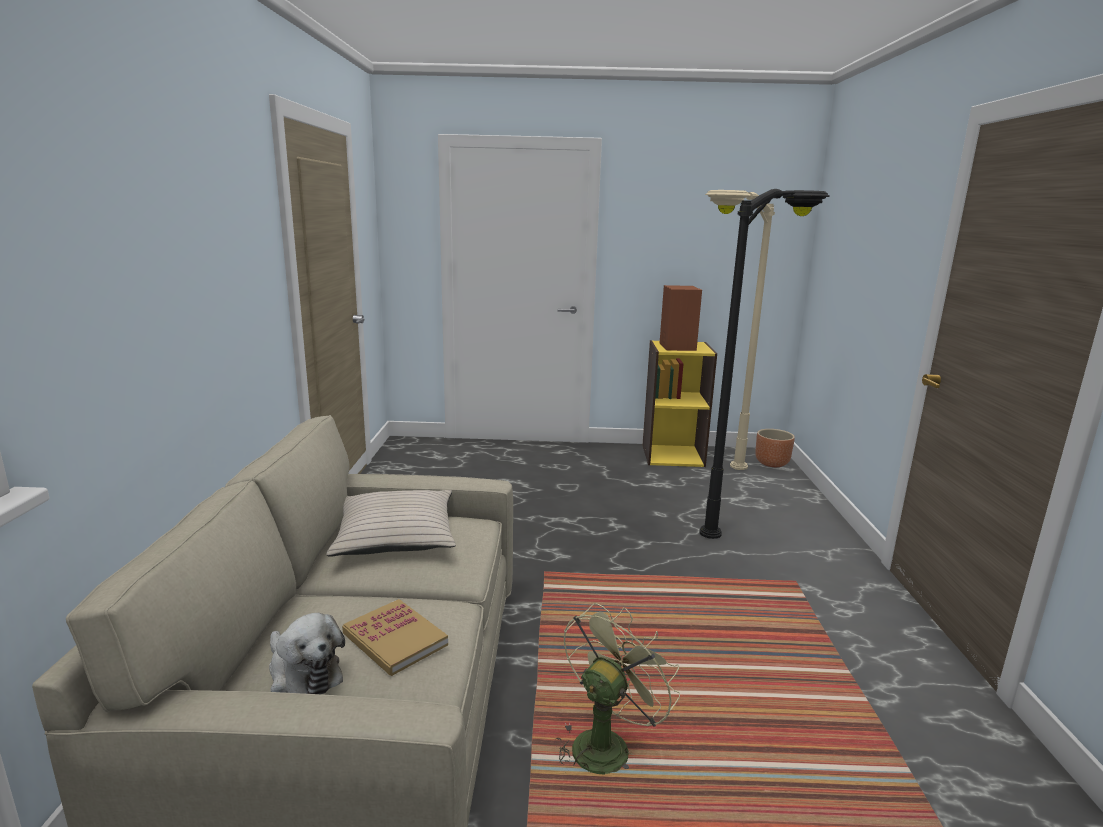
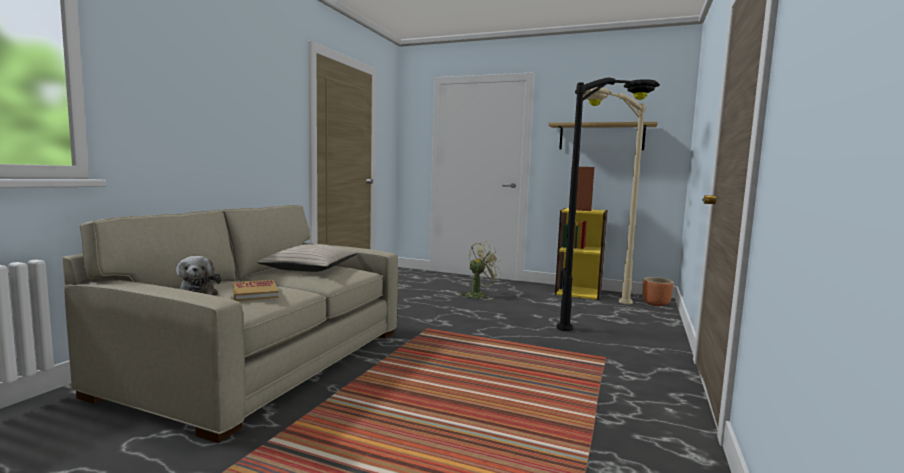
camera: 20 degrees right, 10 degrees down
green fan [556,603,680,774] -> green fan moved to [460,242,501,299]
none -> shelf [548,122,658,150]

